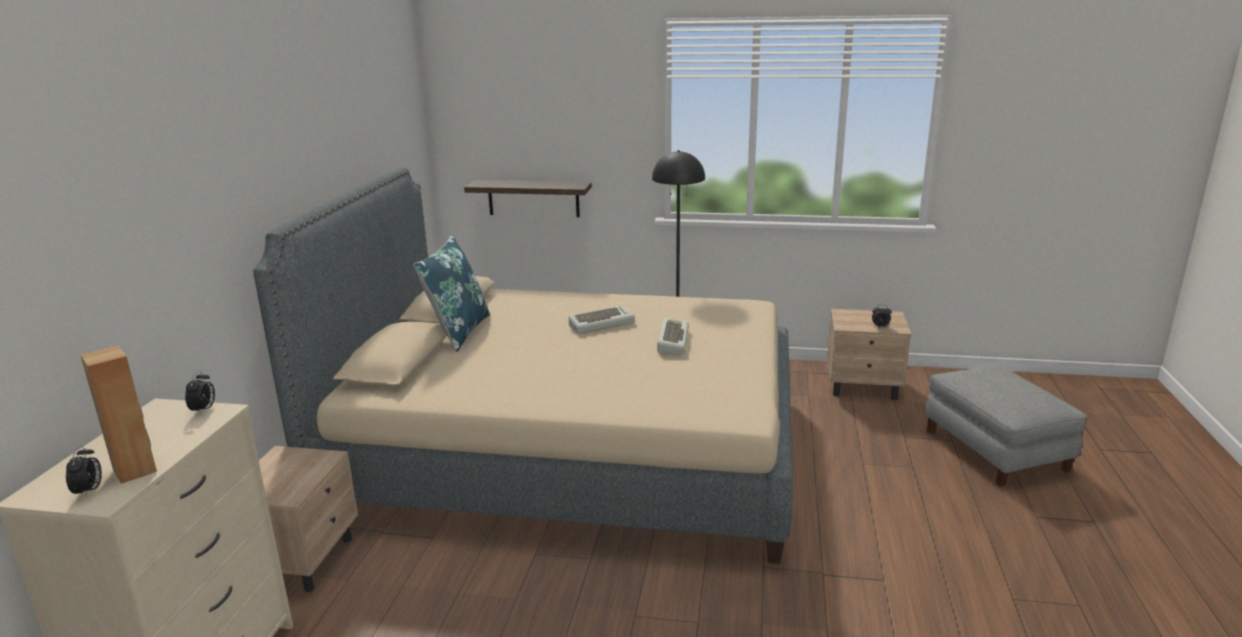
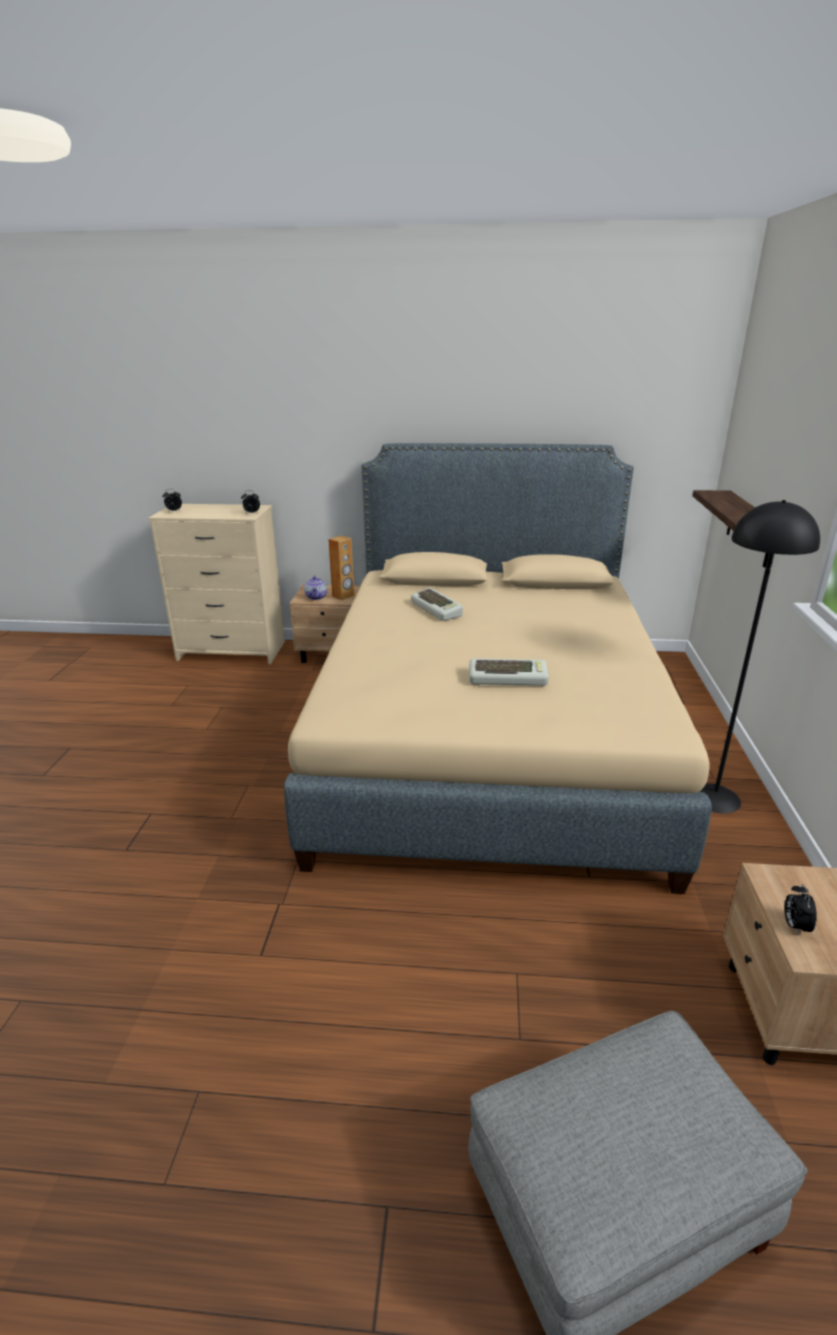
camera: 85 degrees right, 5 degrees up
brown speaker [80,345,157,484] -> brown speaker moved to [328,536,354,600]
blue pillow [413,235,490,352] -> none
keyboard [569,305,635,334] -> keyboard moved to [411,588,463,621]
none -> teapot [304,576,327,600]

